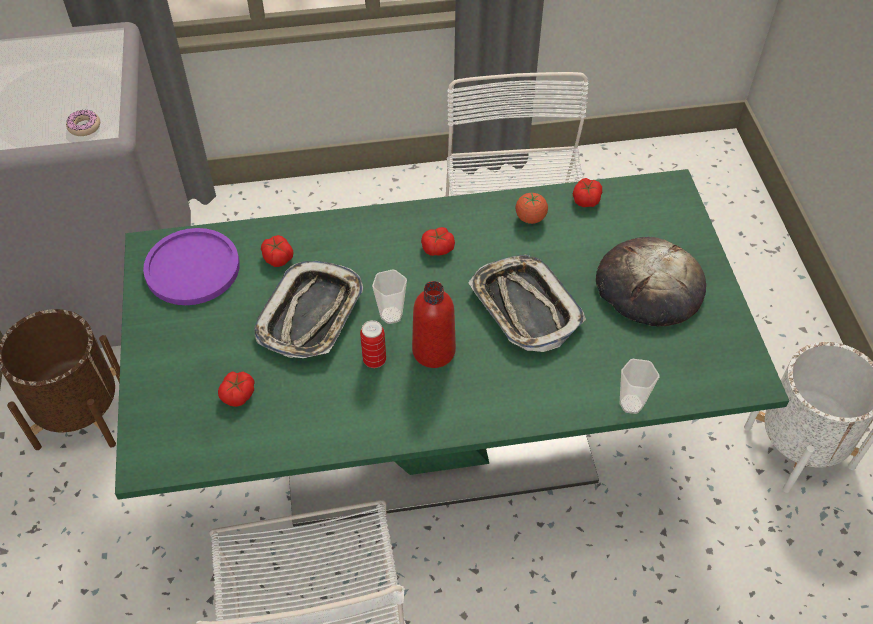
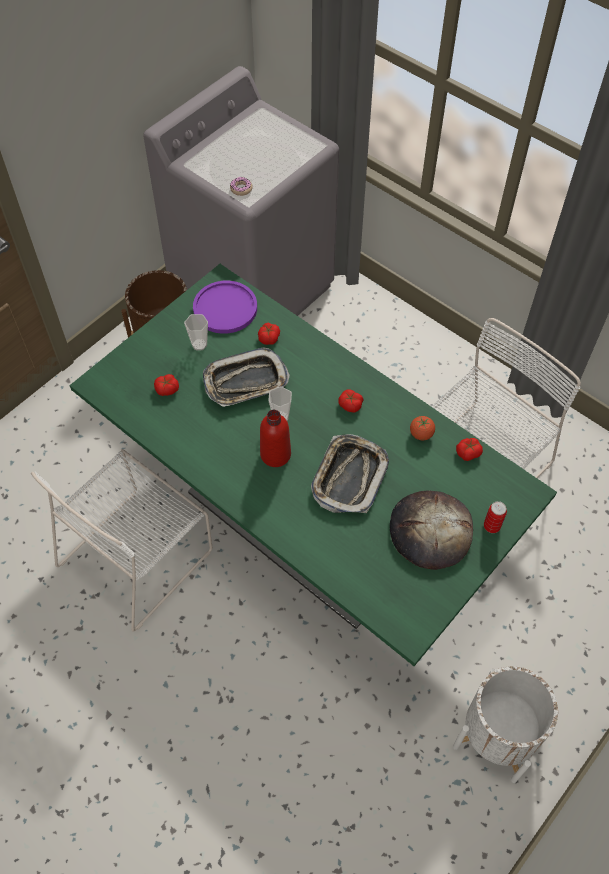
camera: 50 degrees right, 5 degrees up
can [360,320,386,368] -> can moved to [484,501,507,533]
cup [619,359,659,414] -> cup moved to [184,314,208,350]

